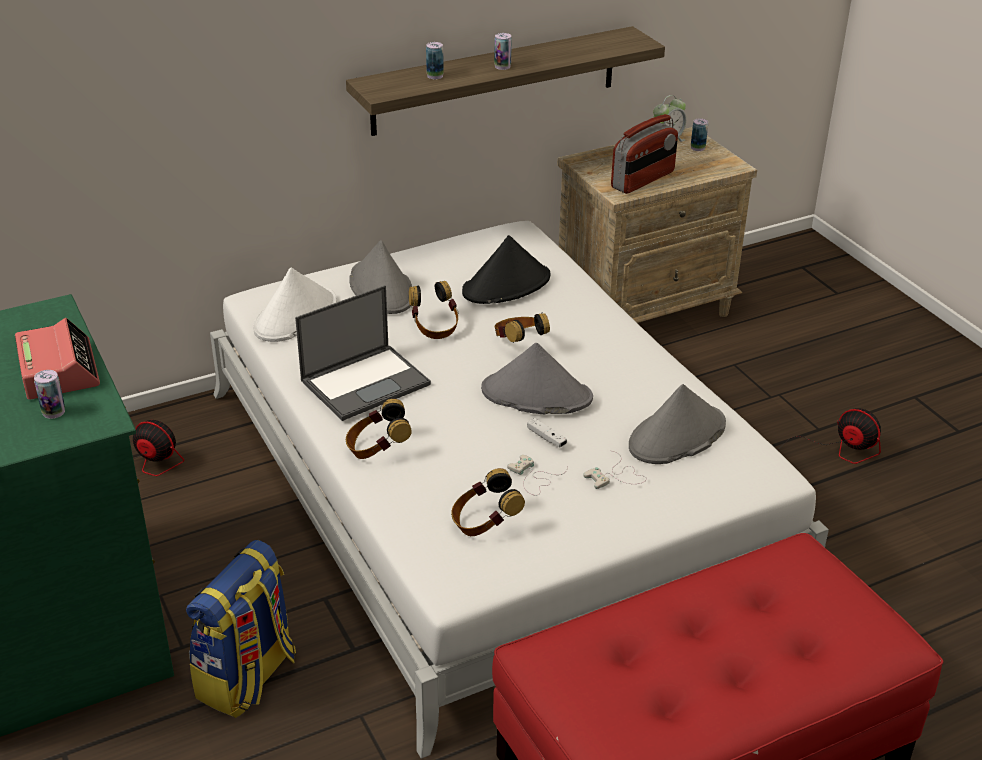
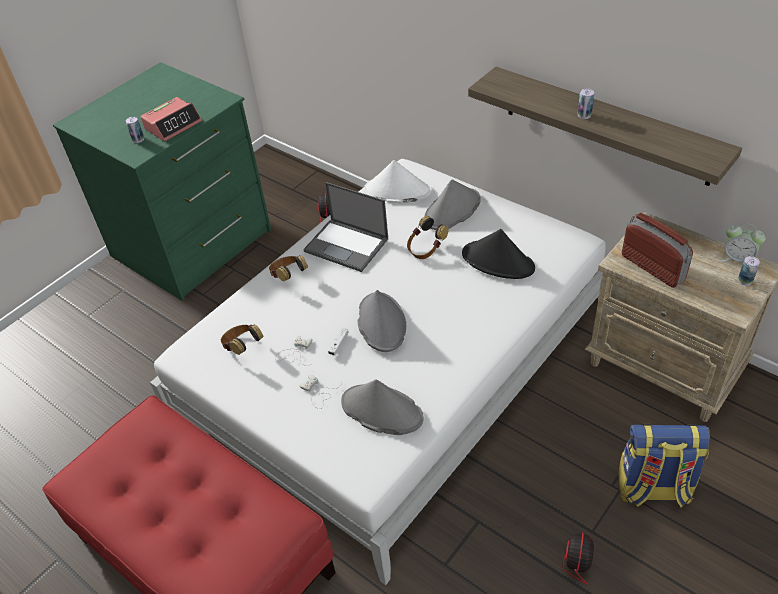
camera: 70 degrees right, 10 degrees up
backpack [186,540,296,718] -> backpack moved to [618,424,710,507]
can [426,42,444,79] -> none
headphones [495,313,550,343] -> none
radio [611,114,678,194] -> radio turned 150 degrees counterclockwise [622,213,693,288]

